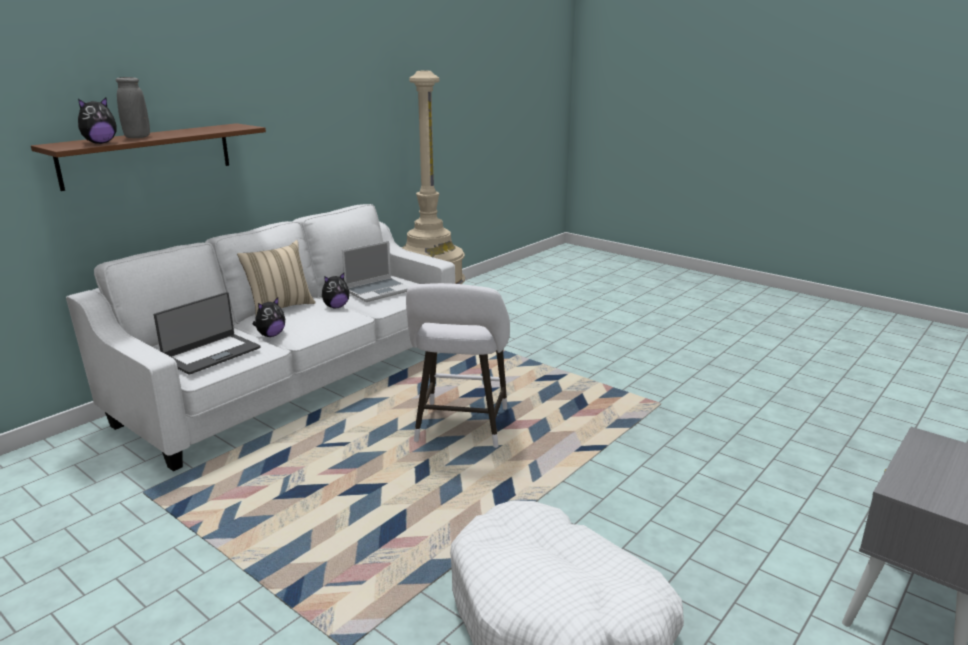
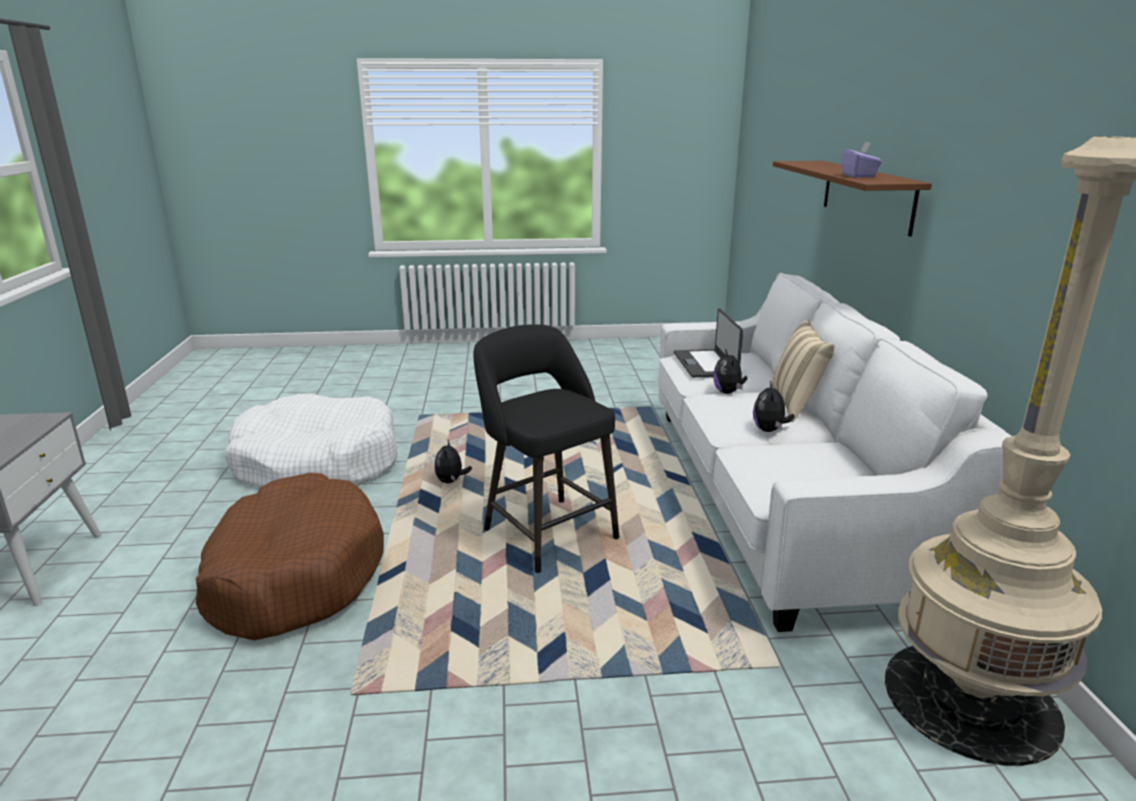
camera: 135 degrees right, 0 degrees up
plush toy [78,98,117,144] -> plush toy moved to [434,440,472,483]
grey vase [116,77,150,138] -> none
laptop [342,241,410,302] -> none
white stool [406,283,510,448] -> black stool [473,324,619,573]
none -> brown dog bed [196,473,384,640]
none -> purple tissue box [842,142,882,178]

